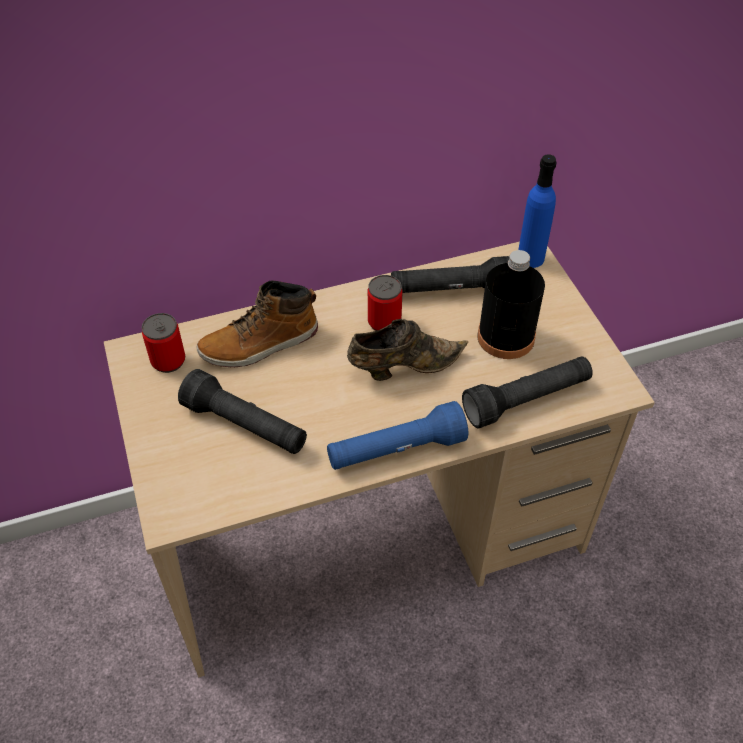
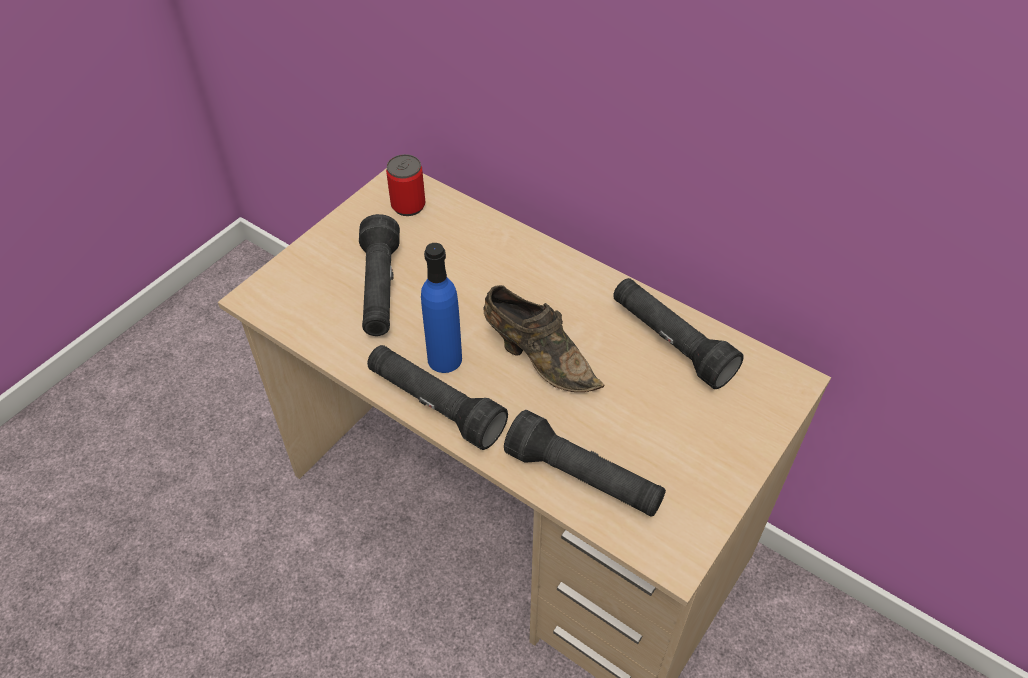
camera: 55 degrees right, 0 degrees up
boot [197,280,318,367] -> none
blue flashlight [327,401,468,470] -> black flashlight [367,345,508,450]
can [368,275,403,331] -> none
black bottle [478,250,545,359] -> none
blue bottle [518,154,557,268] -> blue bottle moved to [421,243,462,373]

